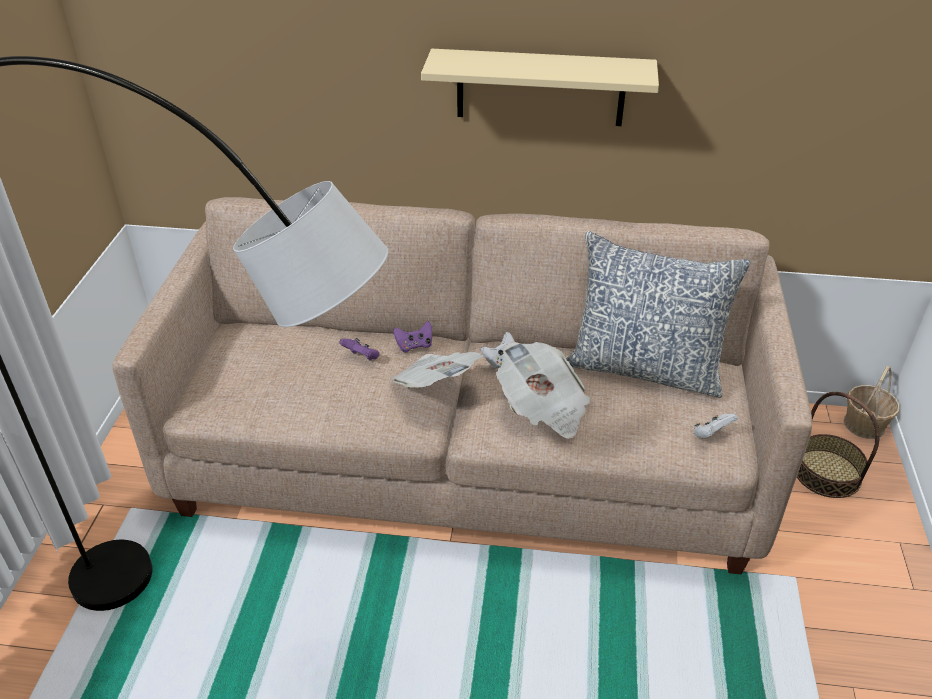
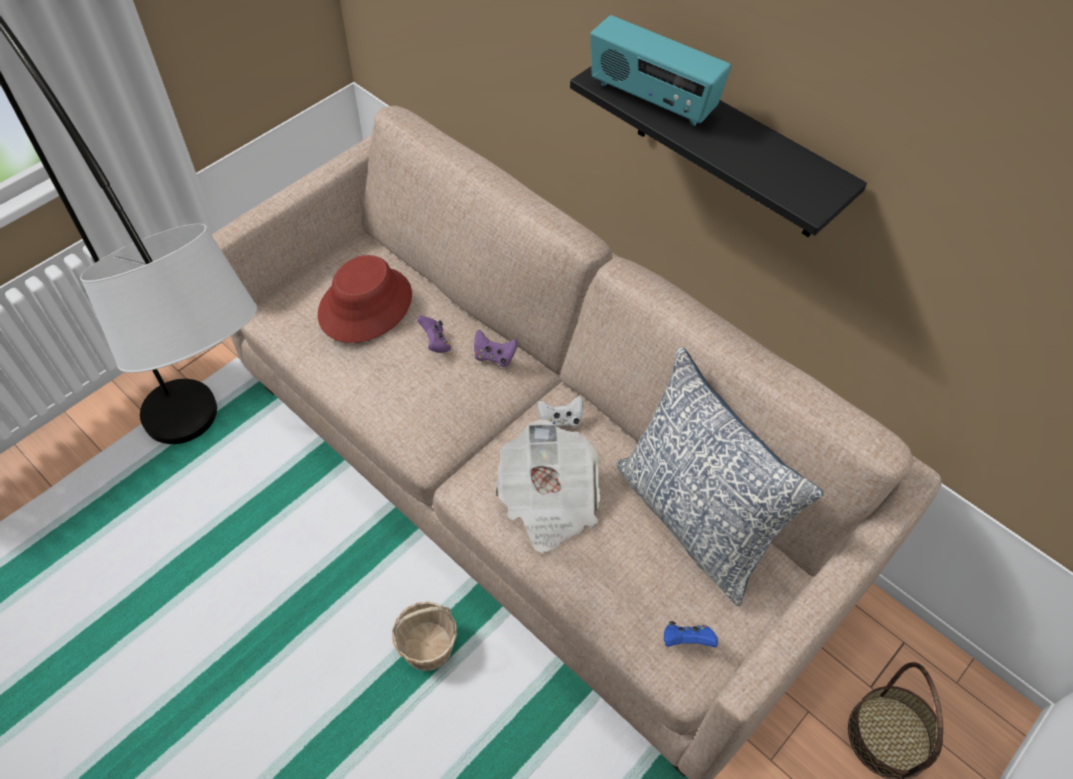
camera: 35 degrees right, 15 degrees up
newspaper [390,352,484,388] -> none
beige shelf [421,49,659,126] -> black shelf [570,67,867,237]
white game controller [694,414,738,439] -> blue game controller [664,621,718,647]
basket [844,366,900,439] -> basket moved to [392,601,457,671]
none -> red hat [318,255,412,343]
none -> radio [590,15,731,126]

